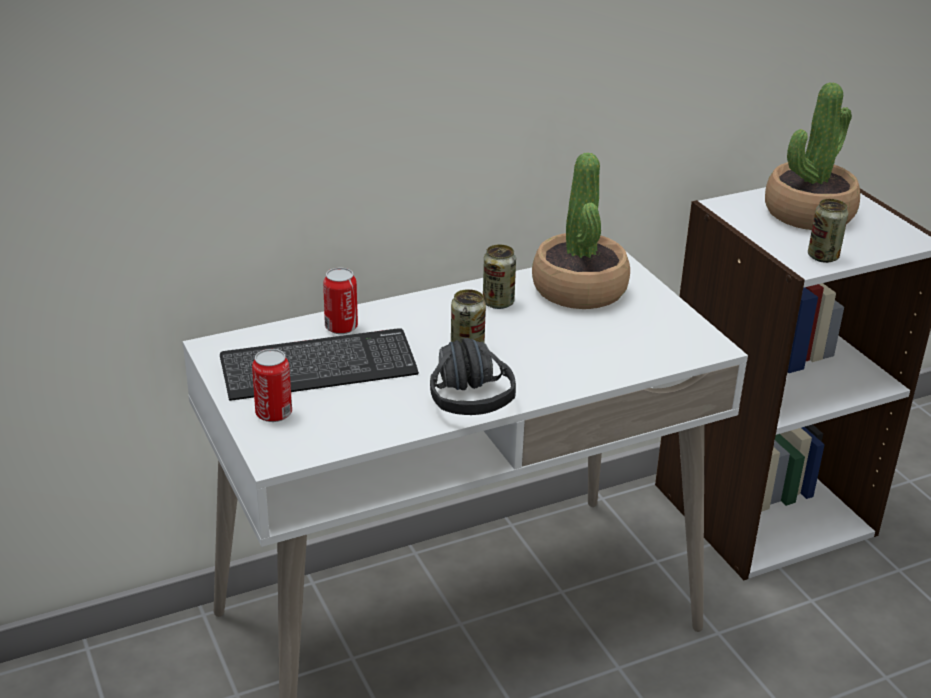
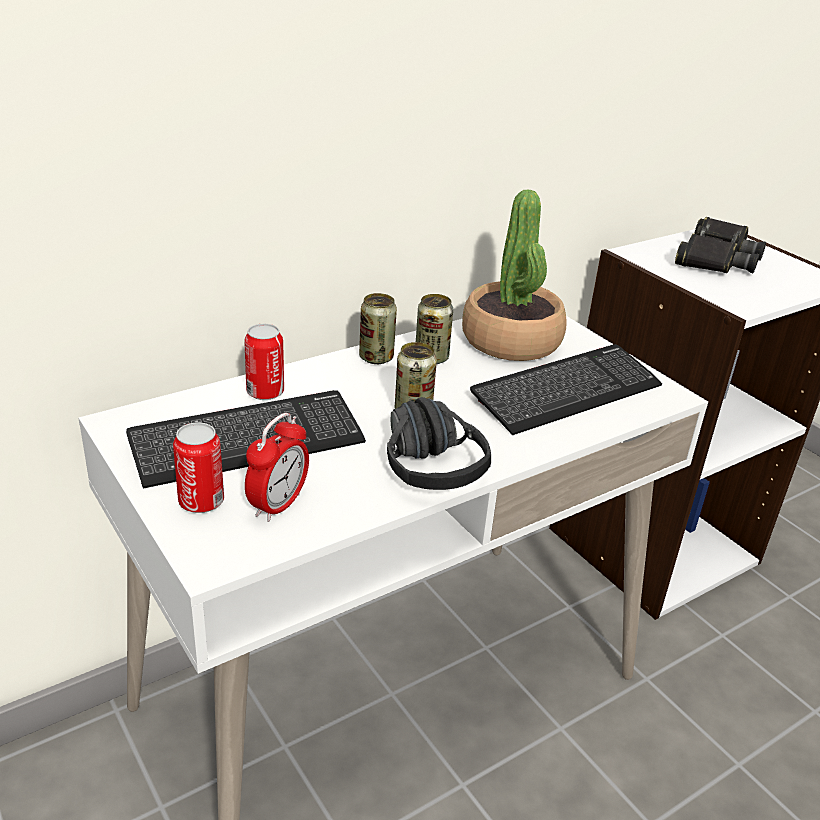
camera: 10 degrees left, 0 degrees up
potted plant [765,82,860,230] -> black binoculars [675,217,766,273]
can [808,199,848,263] -> can moved to [359,293,397,364]
none -> alarm clock [245,413,309,522]
none -> keyboard [470,344,662,435]

